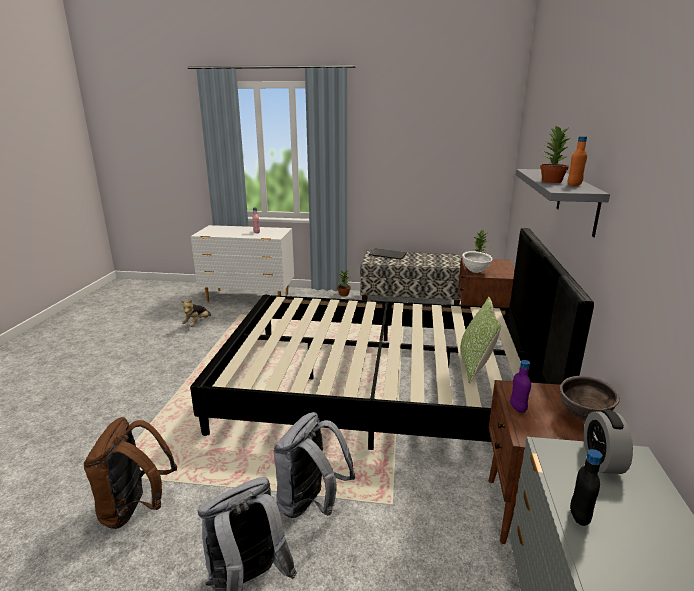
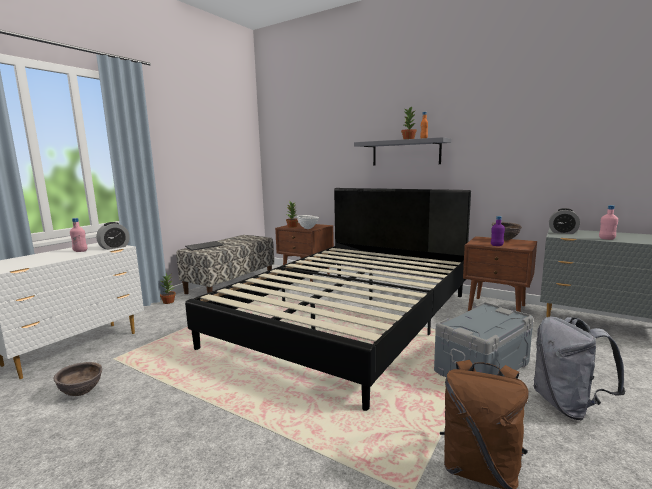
camera: 65 degrees left, 10 degrees down
plush toy [181,300,211,327] -> brown bowl [54,362,102,396]
grey backpack [273,412,355,518] -> grey storage box [434,302,533,377]
pillow [461,297,502,384] -> none
black bottle [570,449,602,526] -> pink bottle [599,205,618,240]
none -> alarm clock [96,222,130,250]

